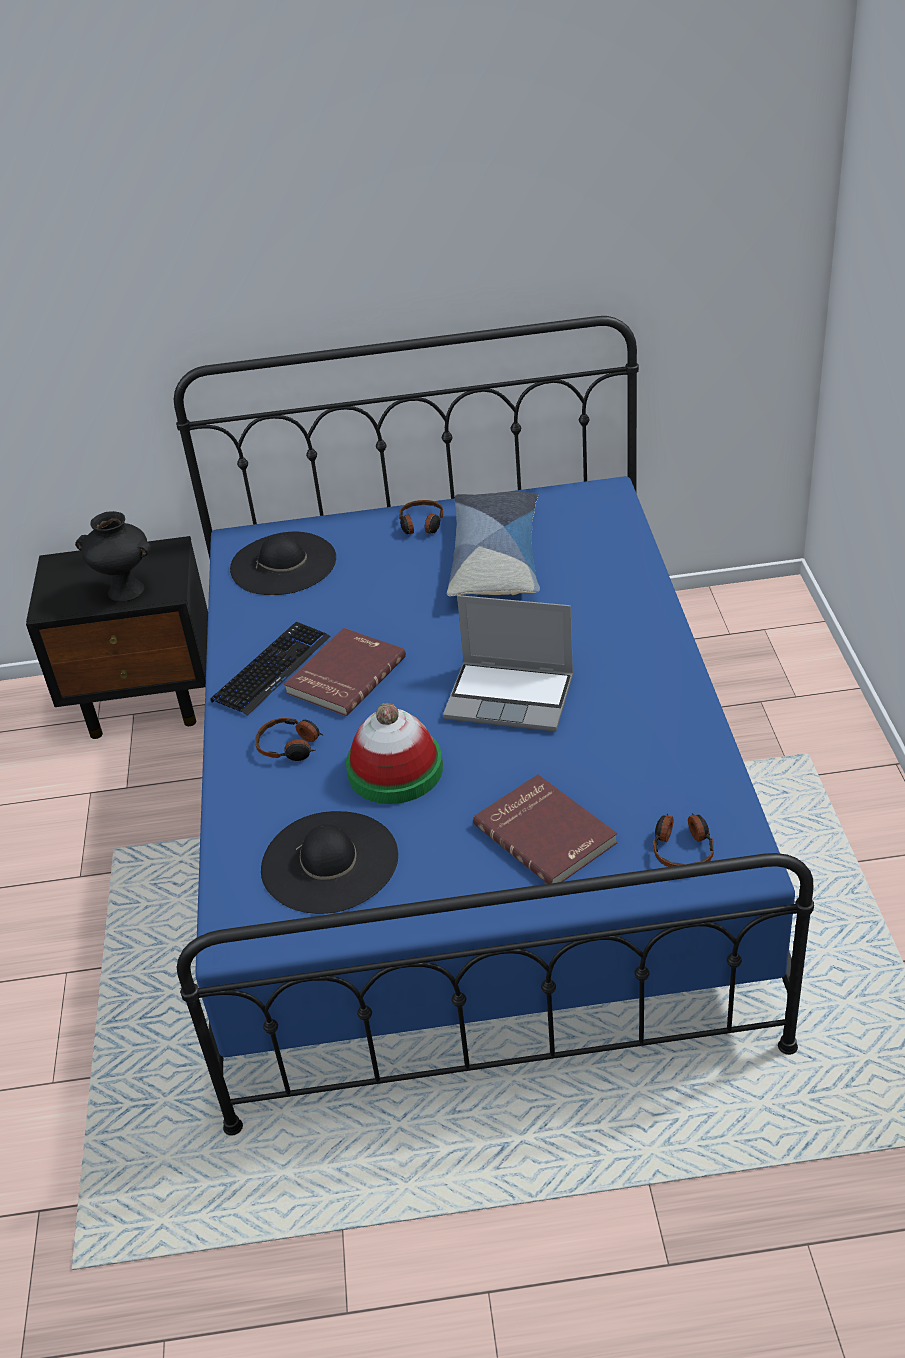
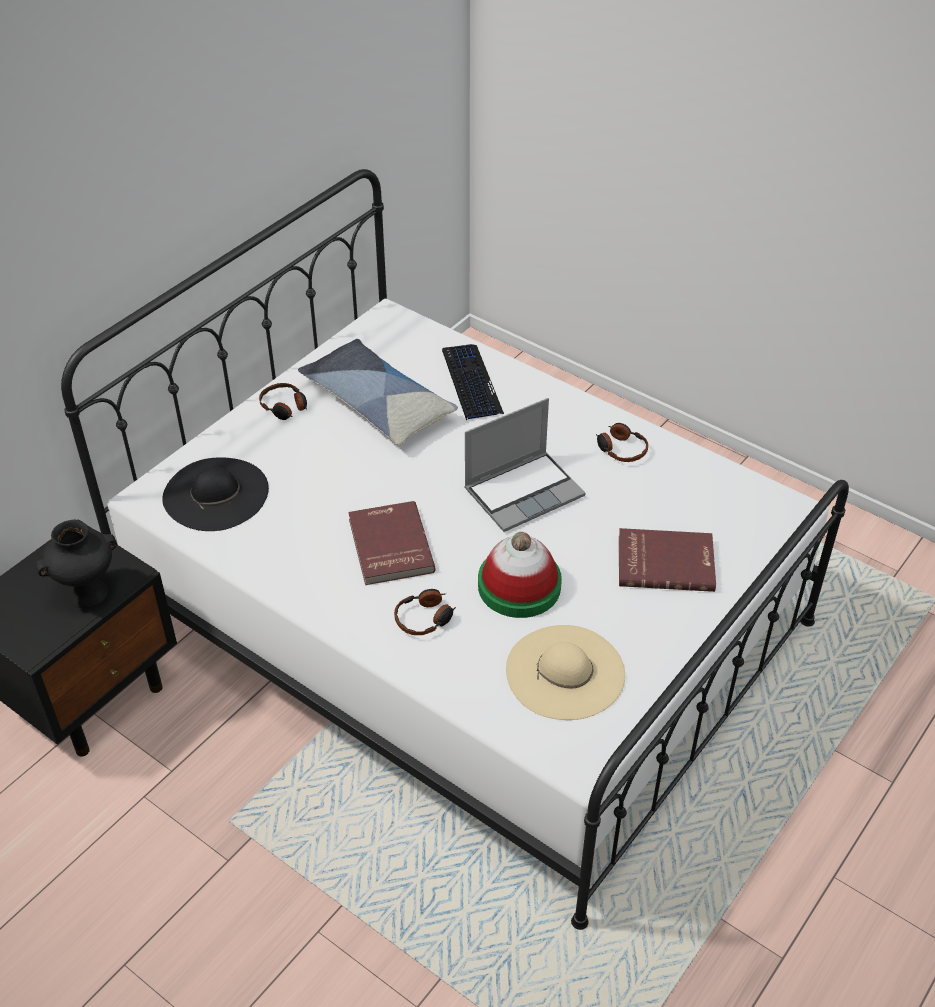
camera: 50 degrees left, 5 degrees up
blue bed [174,316,814,1136] -> white bed [61,169,849,930]
keyboard [211,622,331,716] -> keyboard moved to [442,344,504,420]
black hat [261,811,398,914] -> beige hat [506,625,625,720]
headphones [653,813,714,867] -> headphones moved to [596,423,648,462]

